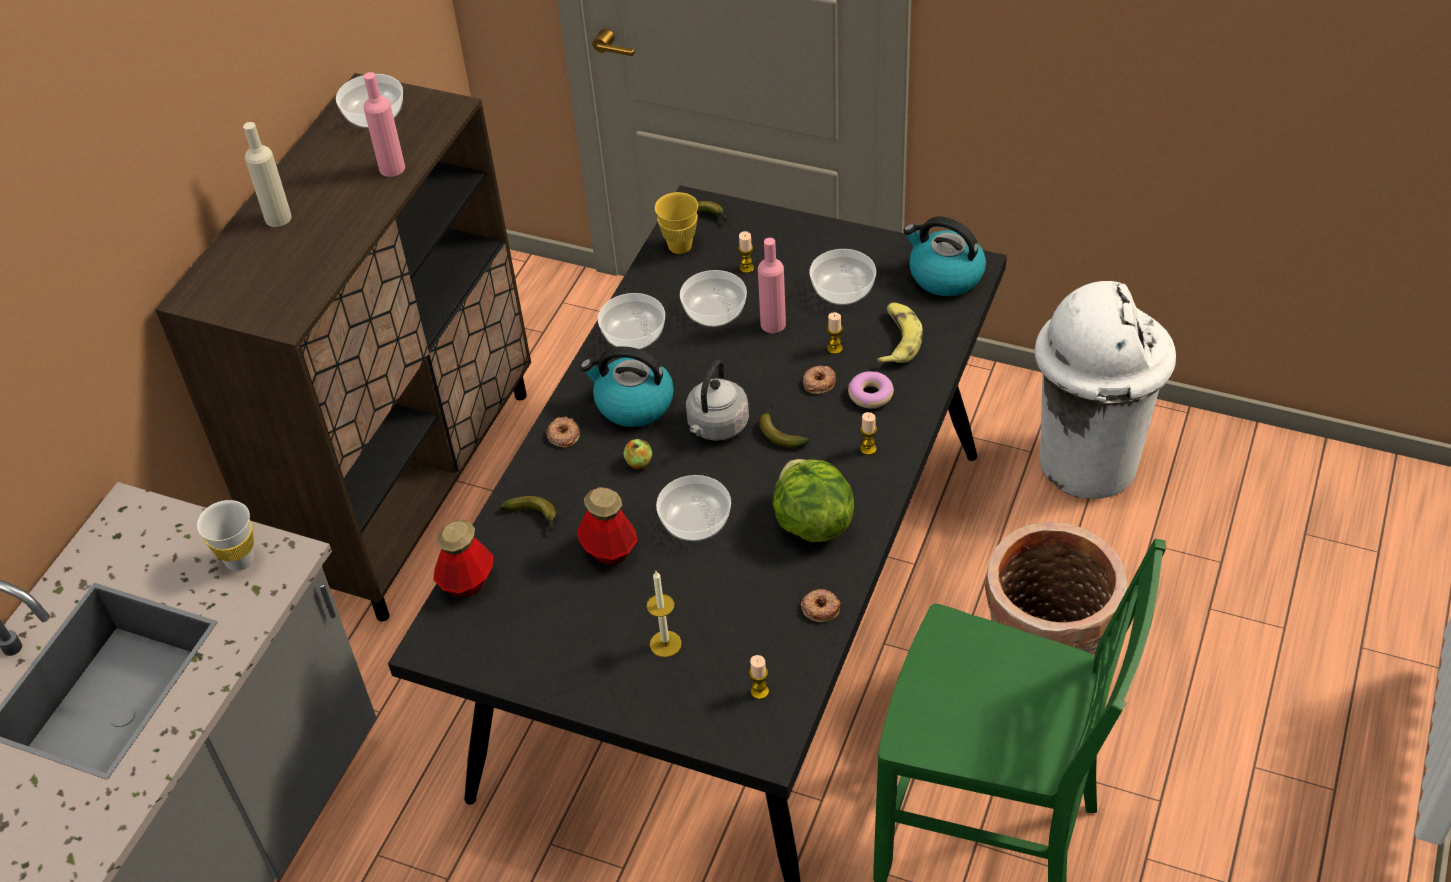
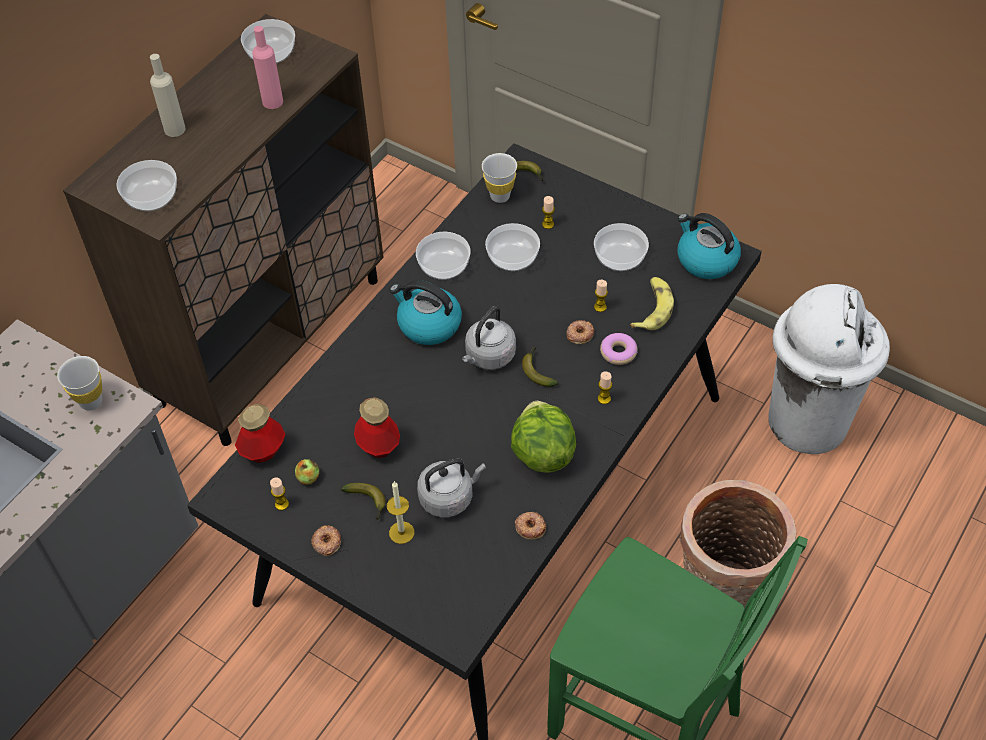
camera: 10 degrees right, 5 degrees up
banana [499,496,556,531] -> banana moved to [341,483,386,520]
donut [547,417,580,448] -> donut moved to [311,525,341,556]
apple [624,439,652,469] -> apple moved to [295,459,319,485]
yellow cup [655,192,698,254] -> white cup [482,153,517,203]
bowl [656,475,731,541] -> bowl moved to [117,160,177,211]
candle [749,655,769,700] -> candle moved to [270,478,289,510]
pink bottle [758,238,786,333] -> none
none -> grey kettle [417,458,486,517]

